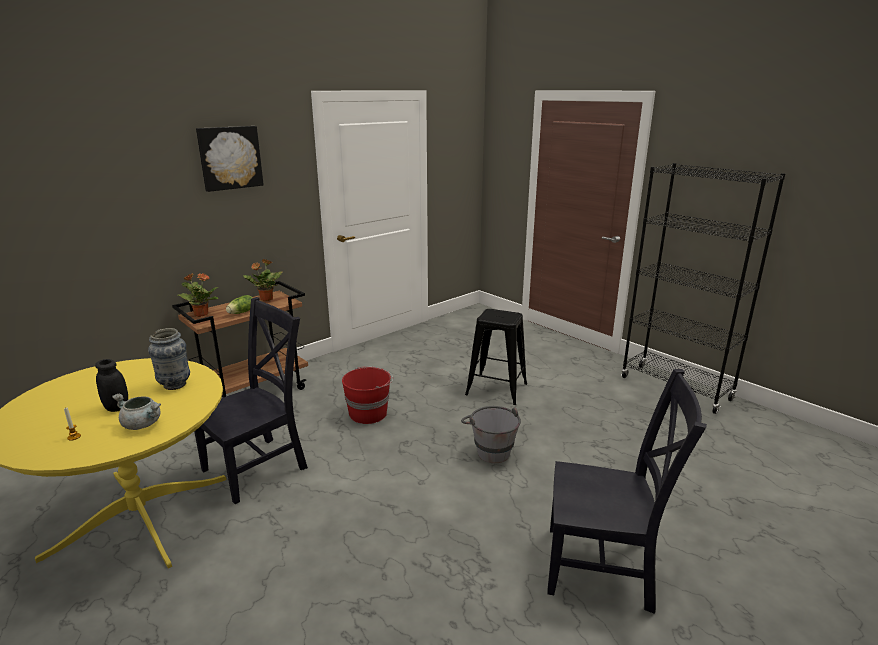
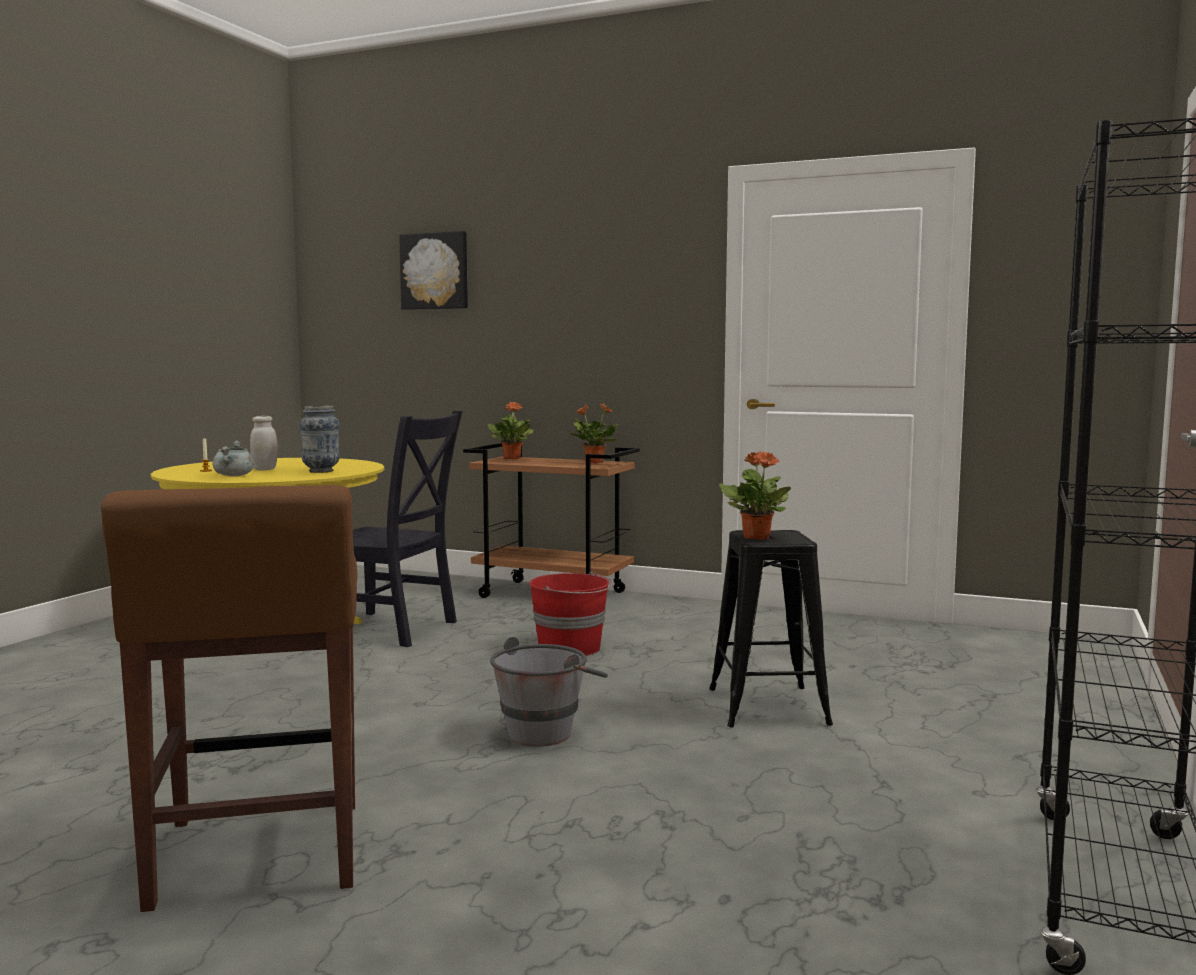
camera: 65 degrees right, 15 degrees down
black jar [95,359,128,412] -> white jar [250,416,278,470]
picture [196,126,264,192] -> picture moved to [399,231,468,310]
lettuce [226,295,253,314] -> none
black chair [547,369,707,614] -> brown stool [101,485,357,912]
none -> potted plant [719,451,791,540]

